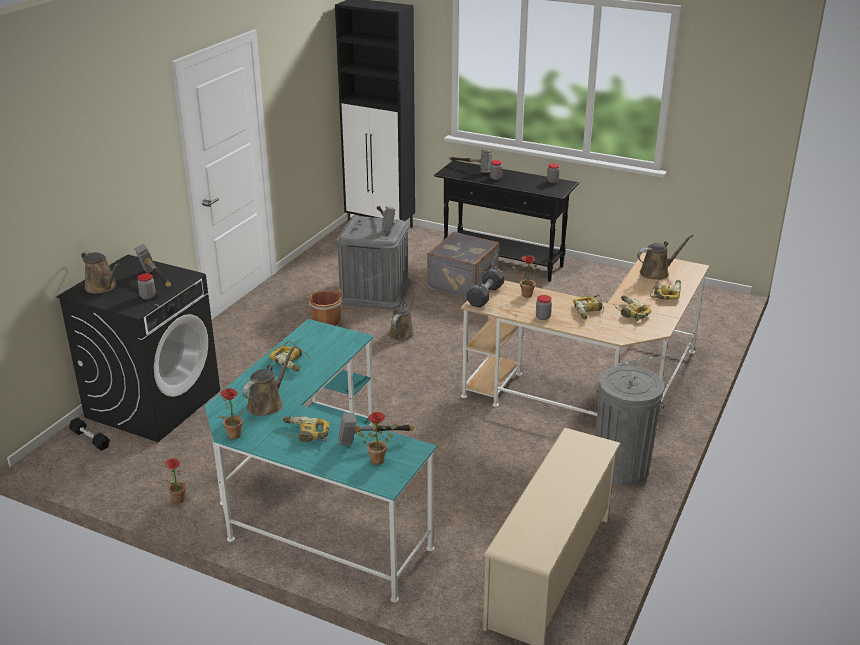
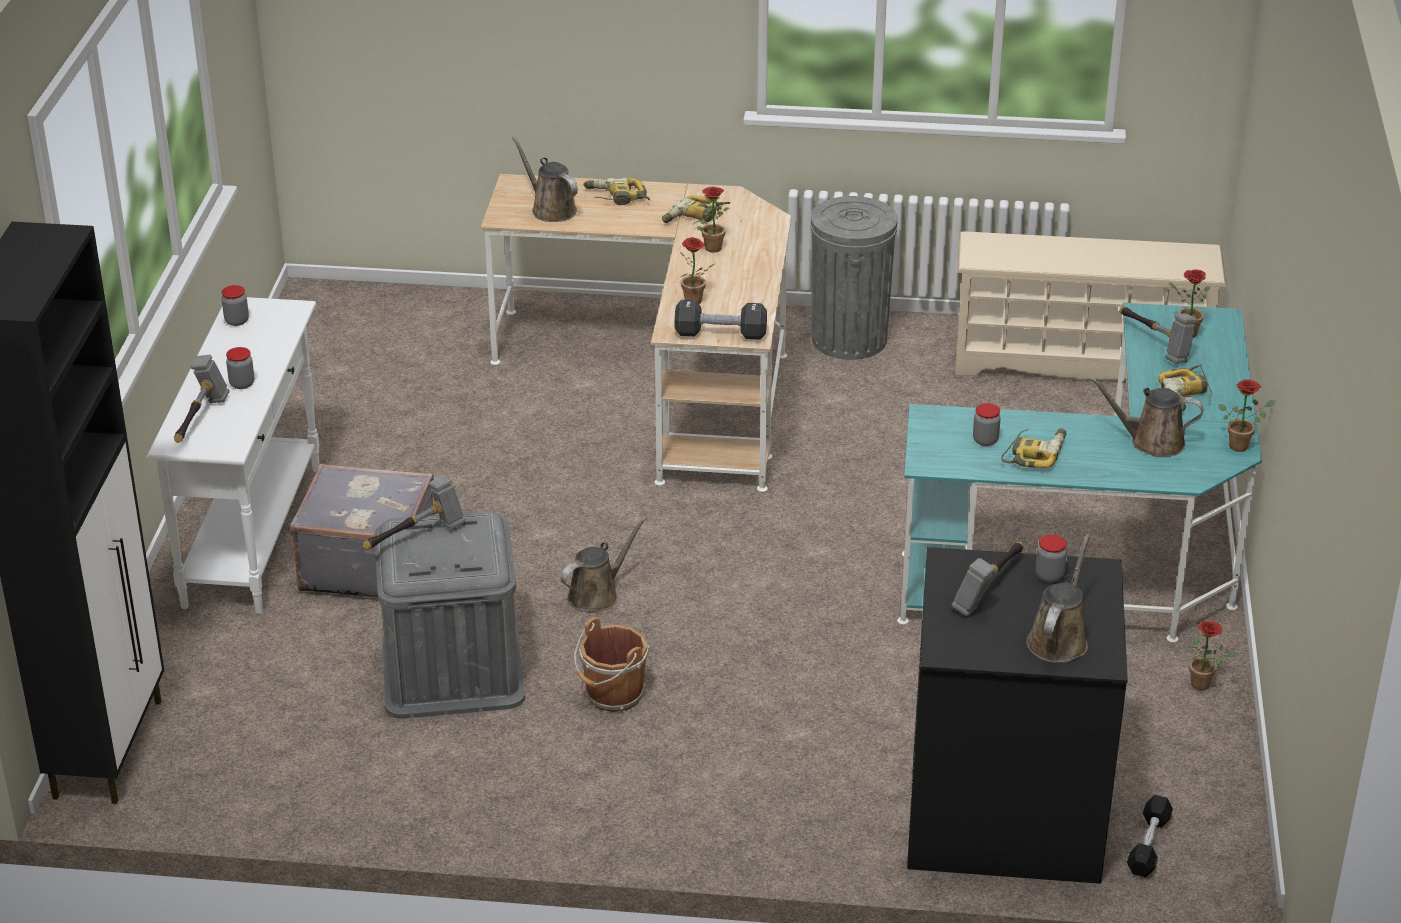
camera: 110 degrees left, 5 degrees up
brown watering can [389,289,417,341] -> brown watering can turned 135 degrees clockwise [561,517,647,612]
black console table [434,161,579,282] -> white console table [147,297,319,614]
jar [536,295,552,320] -> jar moved to [973,403,1001,446]
power drill [573,294,604,320] -> potted plant [697,186,728,253]

